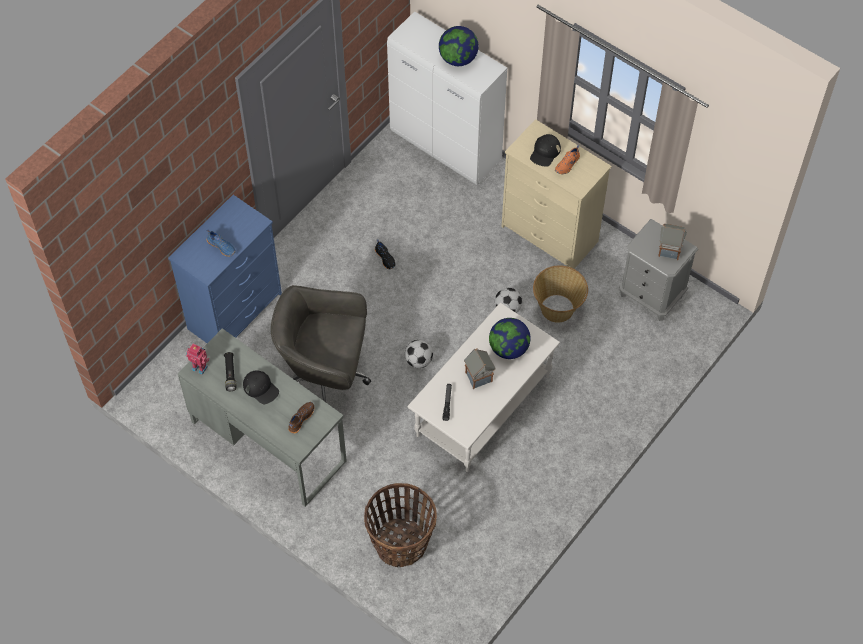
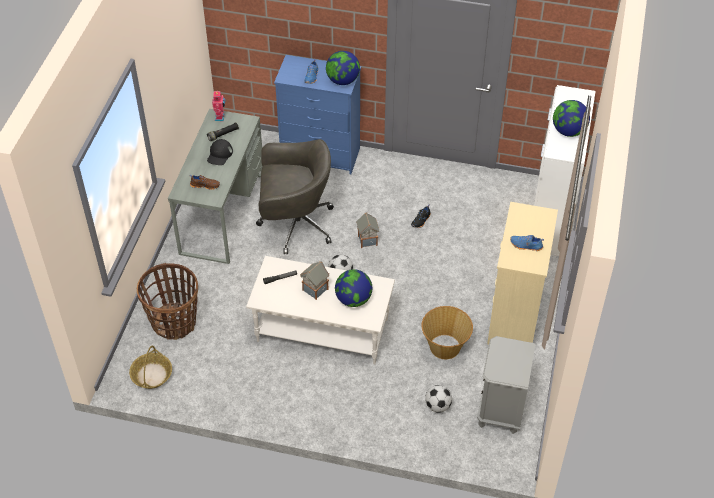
camera: 65 degrees right, 10 degrees down
grey office chair [271,285,371,402] -> grey office chair turned 105 degrees clockwise [256,139,334,254]
football [495,288,522,313] -> football moved to [425,385,452,413]
black cap [530,134,561,167] -> none
orange shoe [555,145,580,174] -> blue shoe [510,235,544,251]
toy house [658,224,687,260] -> toy house moved to [356,213,379,248]
none -> basket [129,346,172,389]
none -> globe [326,51,360,85]

